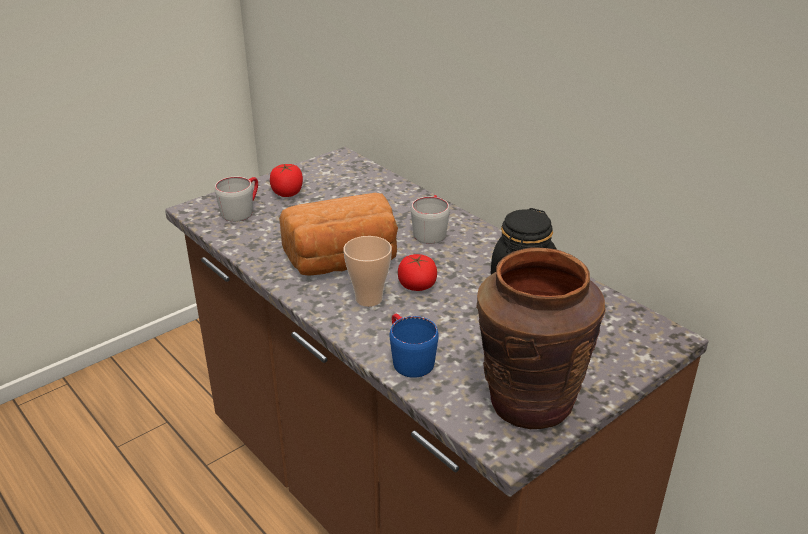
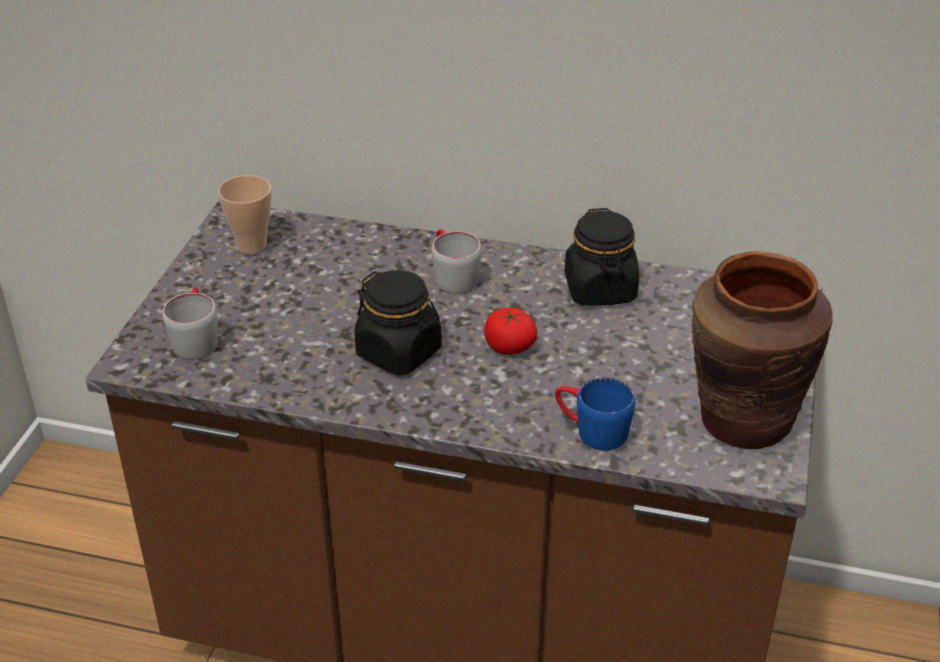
camera: 35 degrees left, 5 degrees up
tomato [270,164,303,197] -> none
bread [279,193,398,276] -> black jar [354,270,442,375]
cup [343,236,392,307] -> cup moved to [218,175,272,254]

